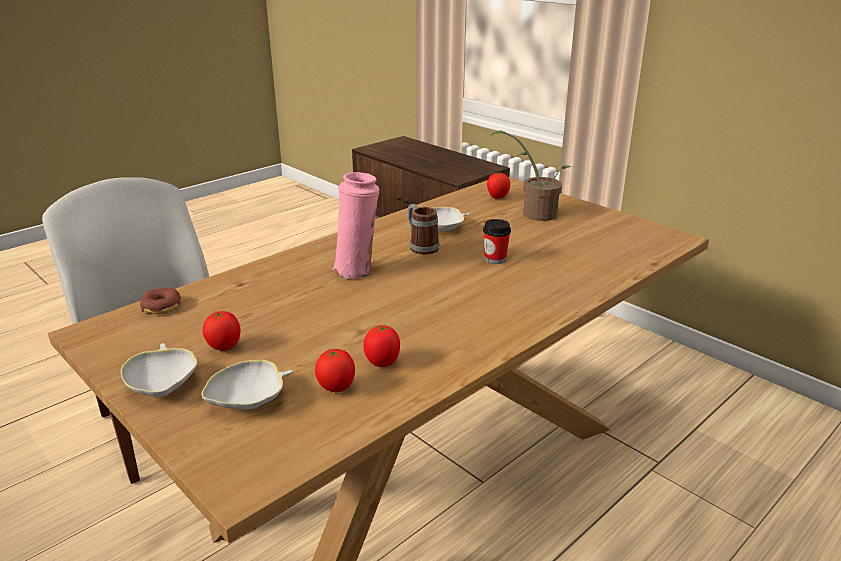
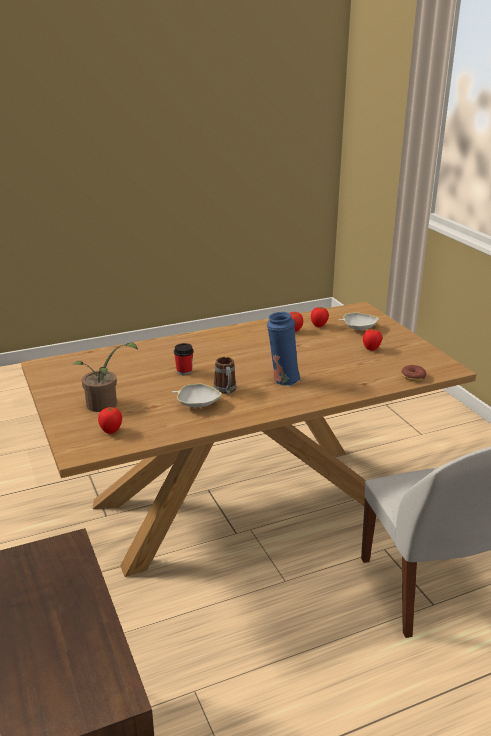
camera: 160 degrees left, 0 degrees up
white bowl [121,343,197,397] -> none
pink vase [332,172,379,279] -> blue vase [267,312,301,386]

